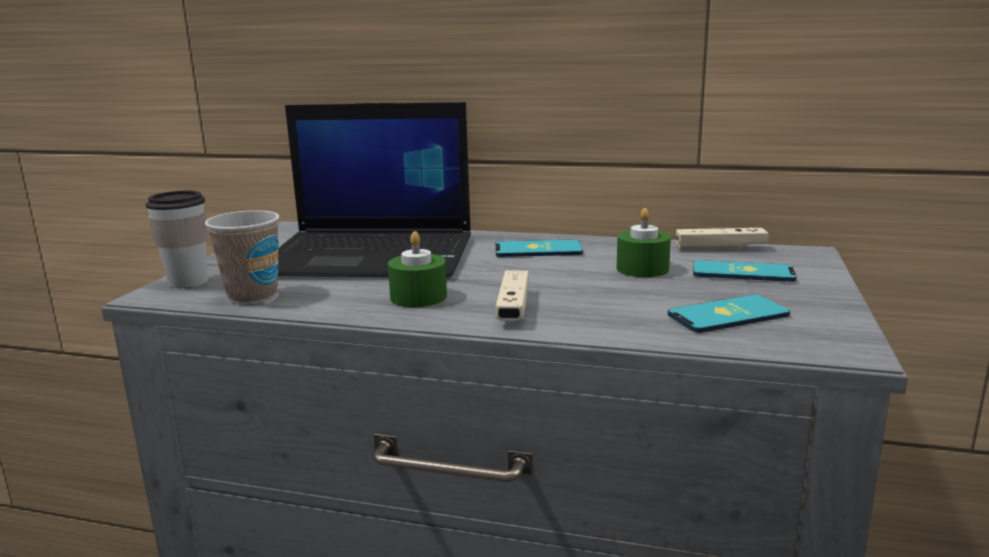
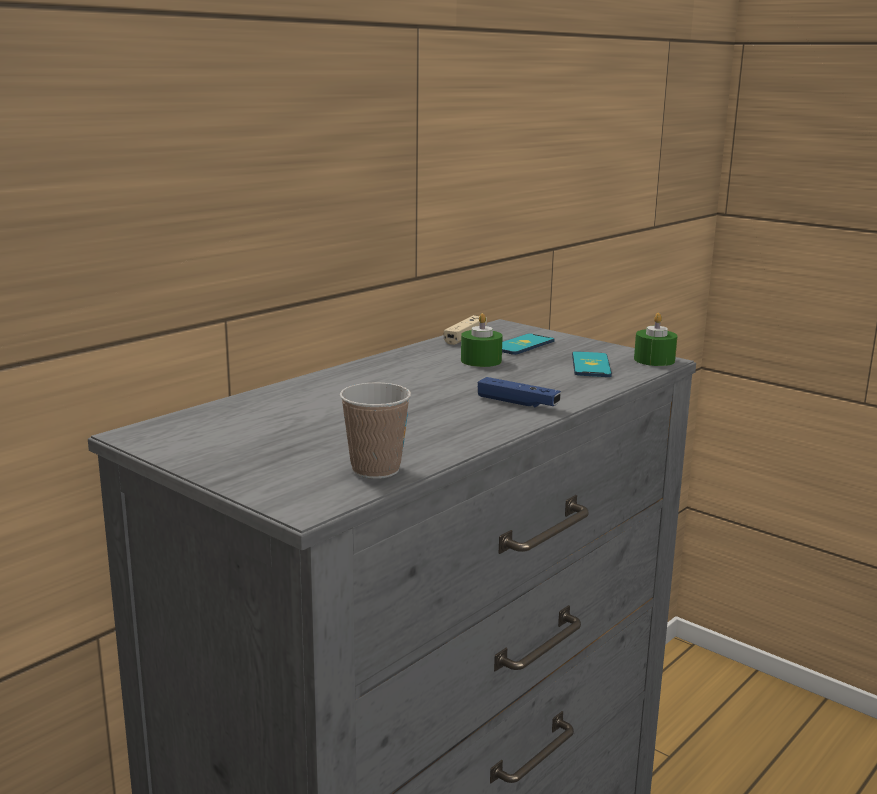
camera: 65 degrees left, 0 degrees up
cup [145,191,208,288] -> none
laptop [278,102,471,278] -> none
green candle [388,231,447,307] -> green candle moved to [634,313,677,366]
phone [495,239,583,257] -> none
beige game controller [495,270,529,321] -> blue game controller [478,377,561,408]

